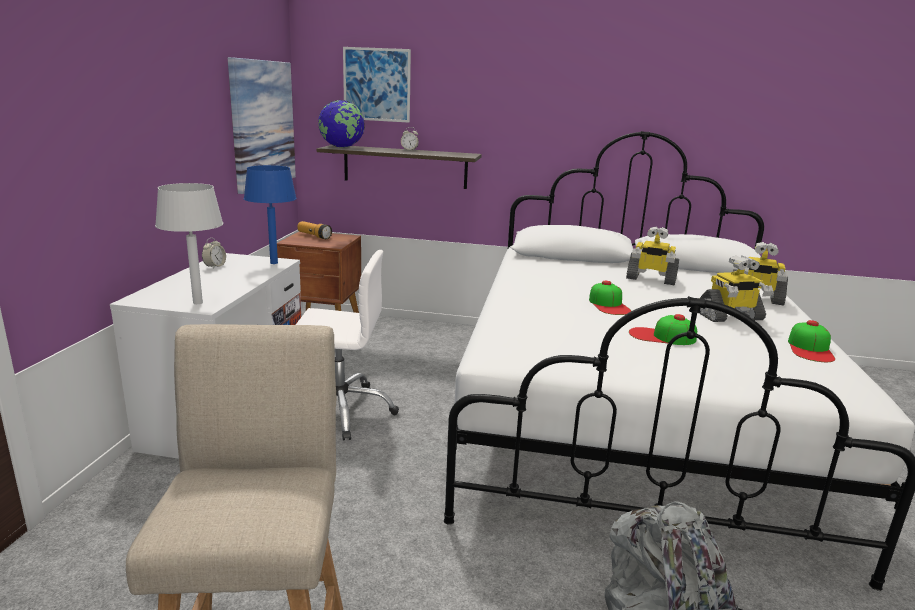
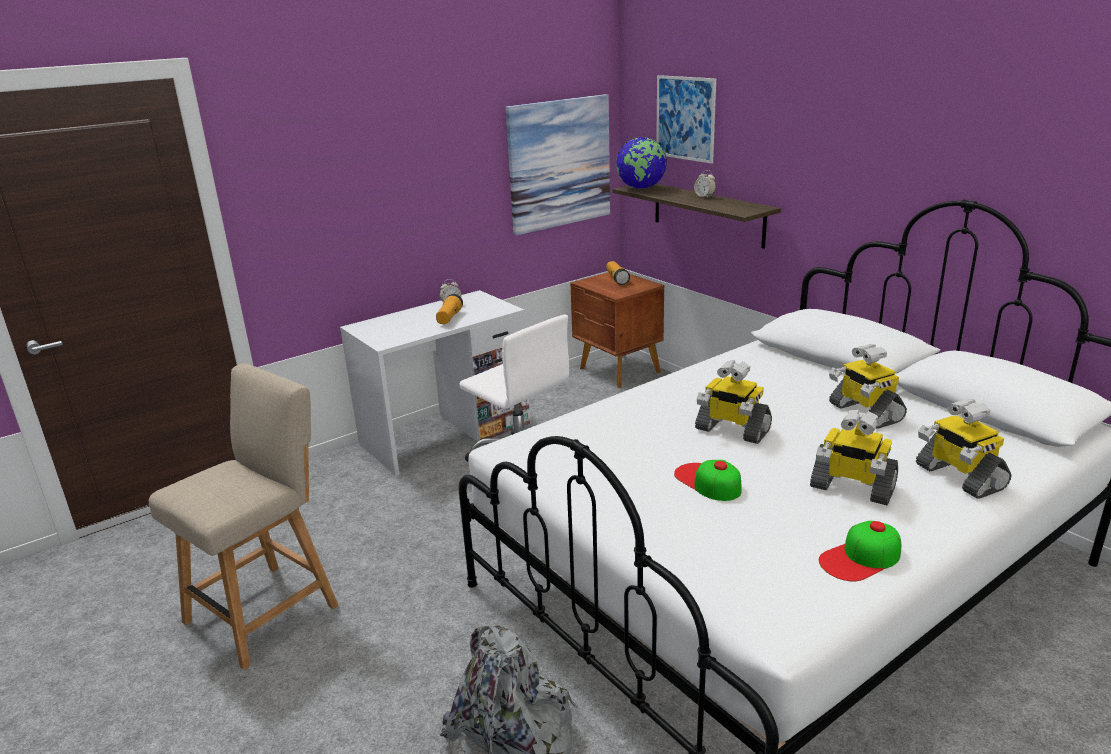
camera: 45 degrees right, 5 degrees up
grey table lamp [155,183,223,304] -> none
blue table lamp [244,165,297,264] -> none
cap [589,281,631,315] -> toy robot [695,360,772,444]
none -> flashlight [436,294,463,324]

